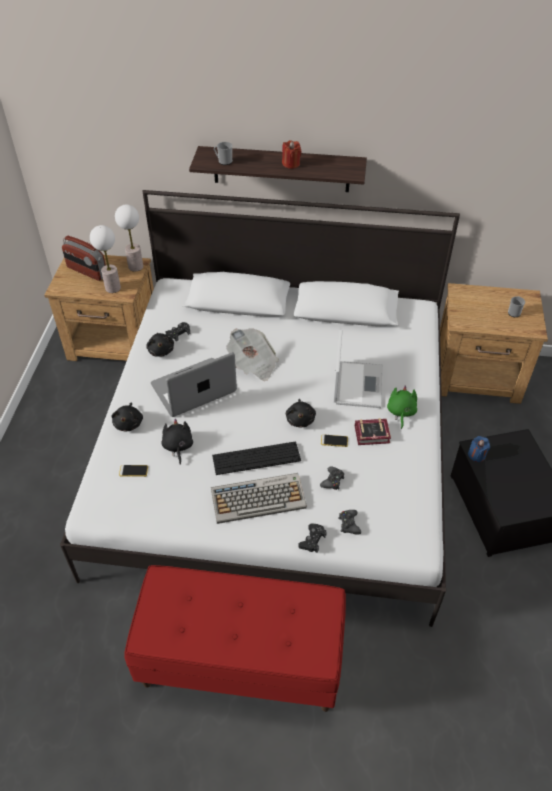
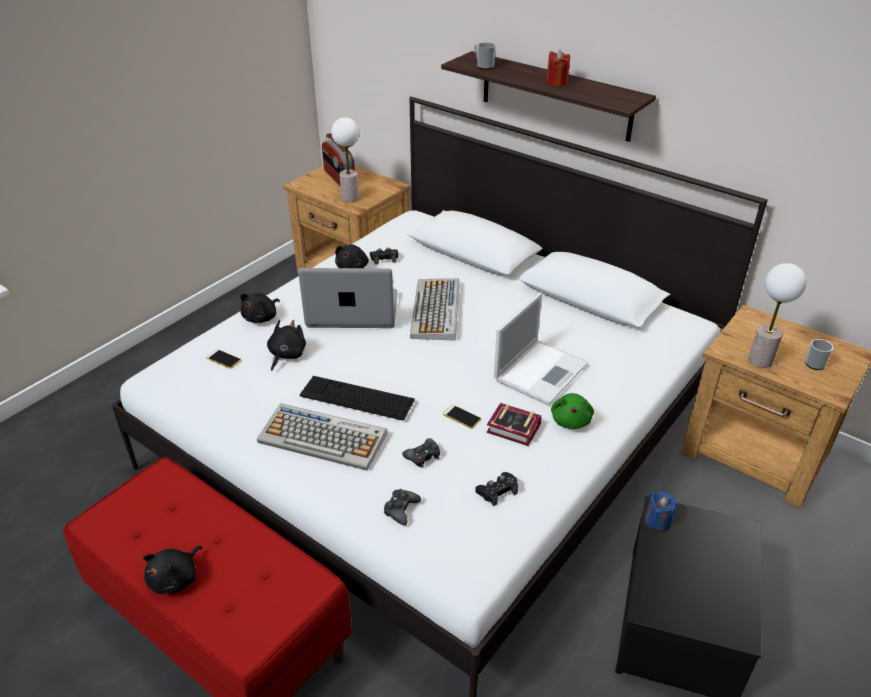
camera: 30 degrees right, 10 degrees down
table lamp [115,204,143,271] -> table lamp moved to [748,263,807,368]
newspaper [226,328,279,381] -> keyboard [410,278,460,341]
black plush toy [286,399,316,427] -> black plush toy moved to [143,546,202,594]
black game controller [298,523,326,553] -> black game controller moved to [475,472,518,506]
green plush toy [387,385,417,429] -> green plush toy turned 150 degrees clockwise [551,393,594,429]

